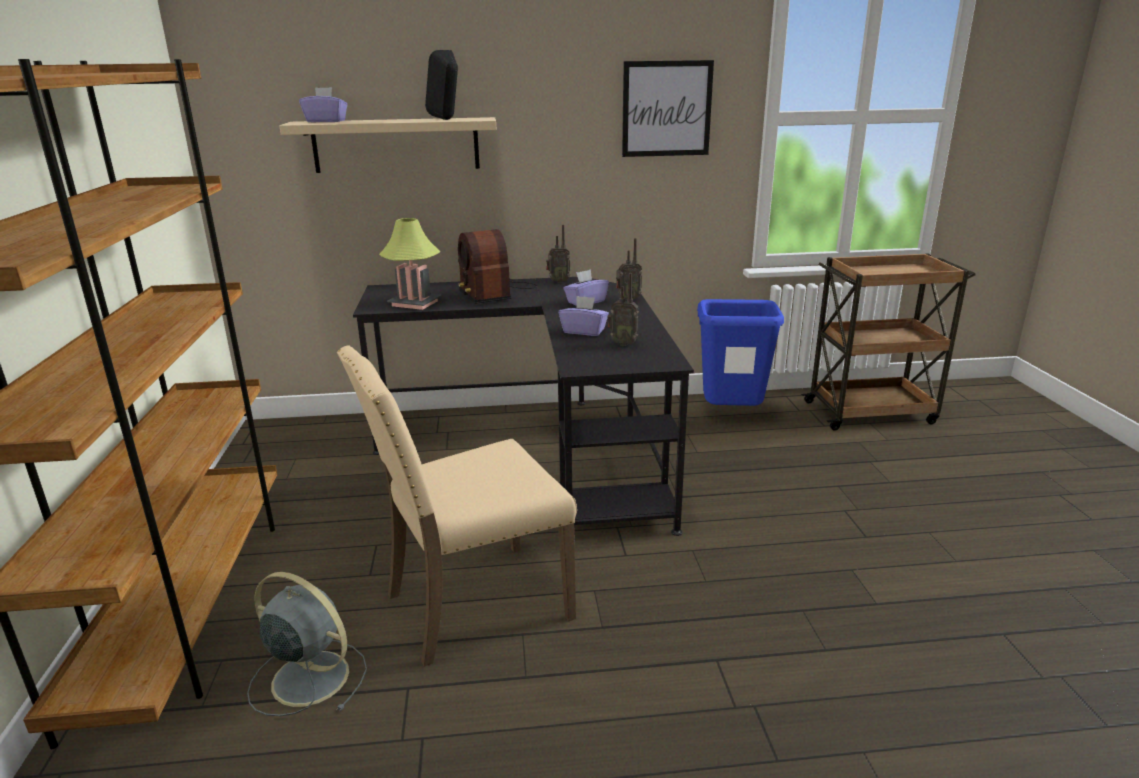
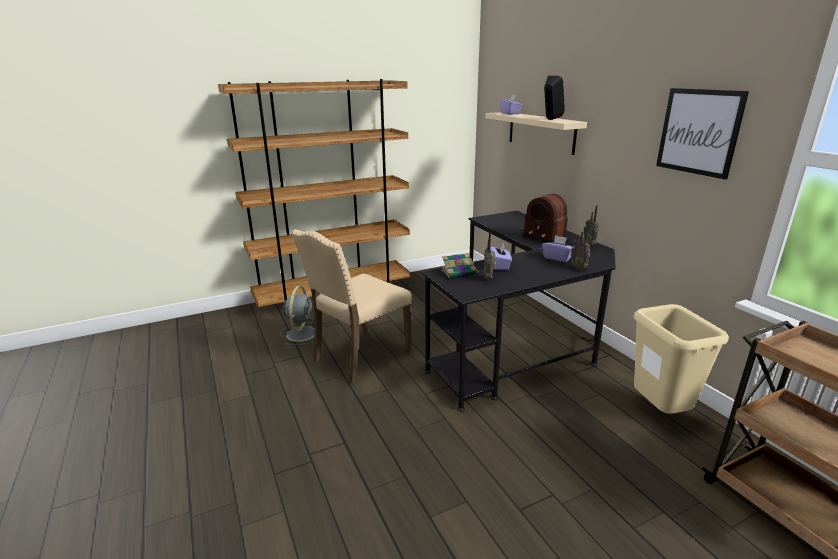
camera: 70 degrees right, 0 degrees up
beige chair [337,345,577,666] -> beige chair turned 90 degrees counterclockwise [291,229,412,384]
table lamp [379,218,441,310] -> none
radio [458,229,538,304] -> radio turned 90 degrees counterclockwise [521,194,568,243]
blue trash can [697,299,784,406] -> beige trash can [634,304,729,414]
none -> book [441,253,479,278]

